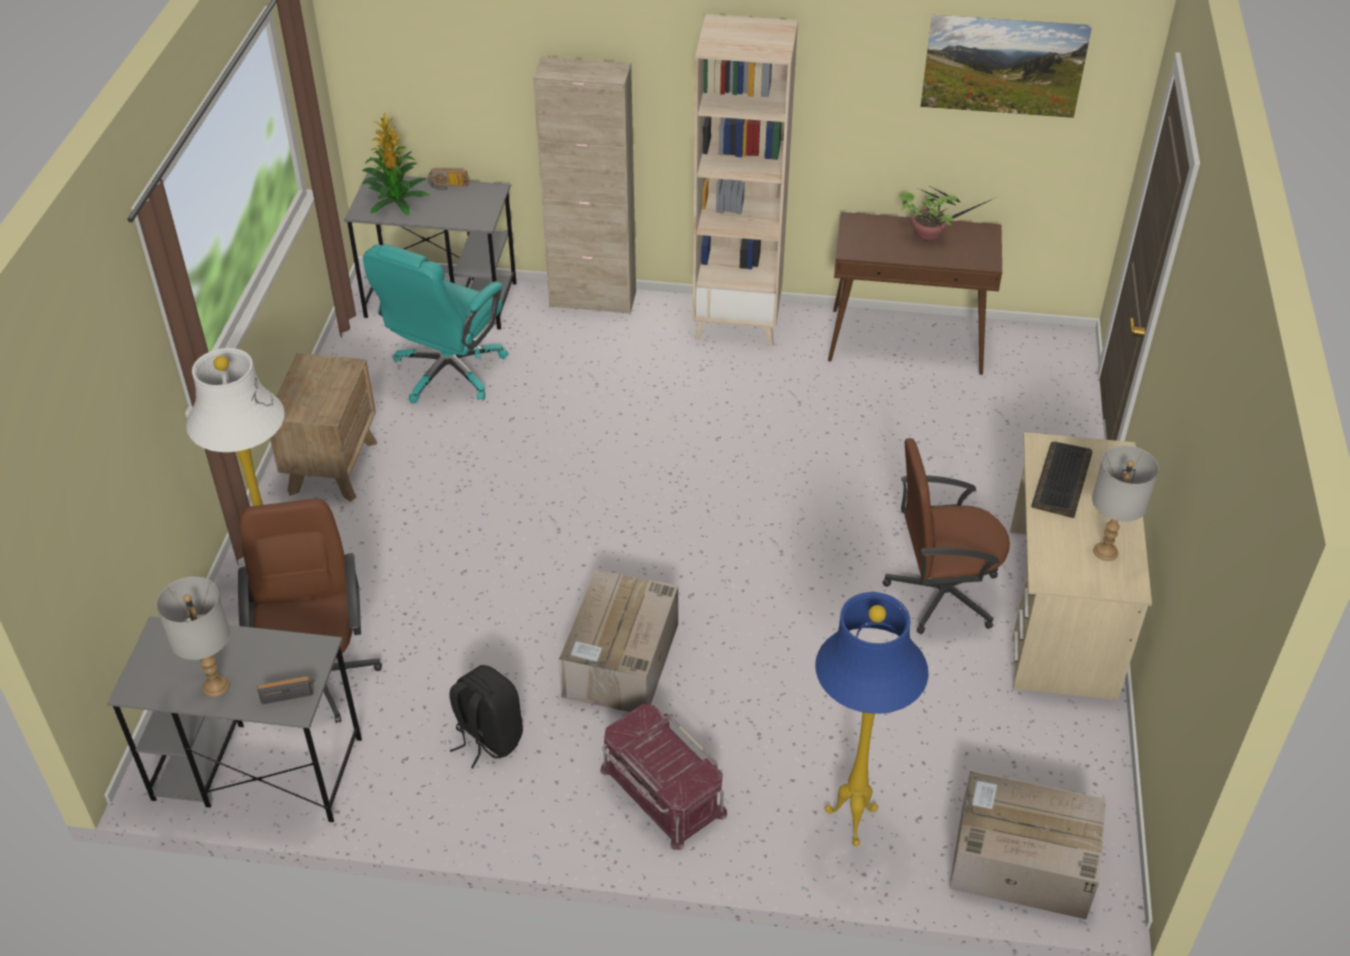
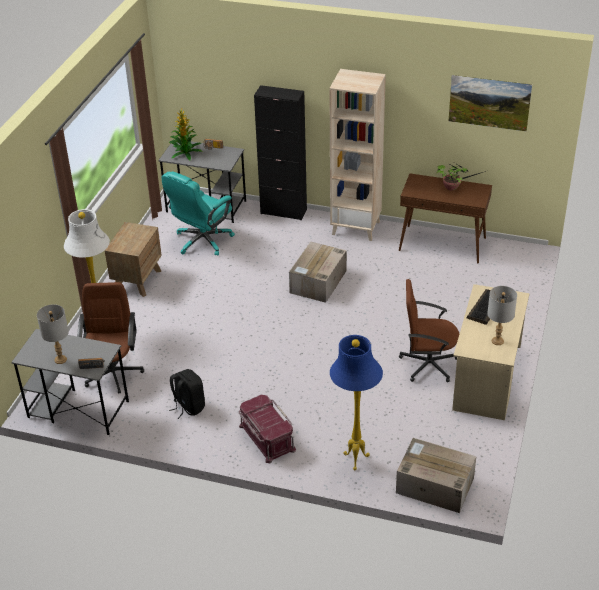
camera: 10 degrees right, 5 degrees down
beige cabinet [533,57,636,314] -> black cabinet [254,85,307,220]
cardboard box [559,569,678,712] -> cardboard box moved to [289,242,346,303]

